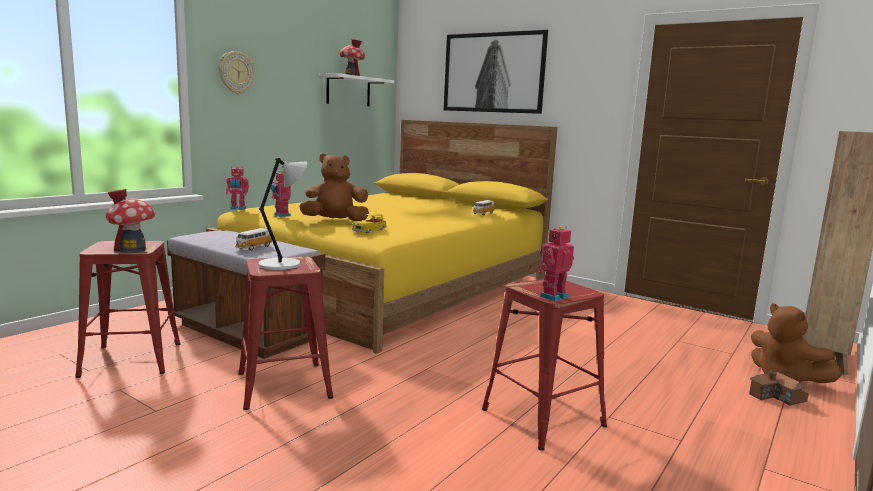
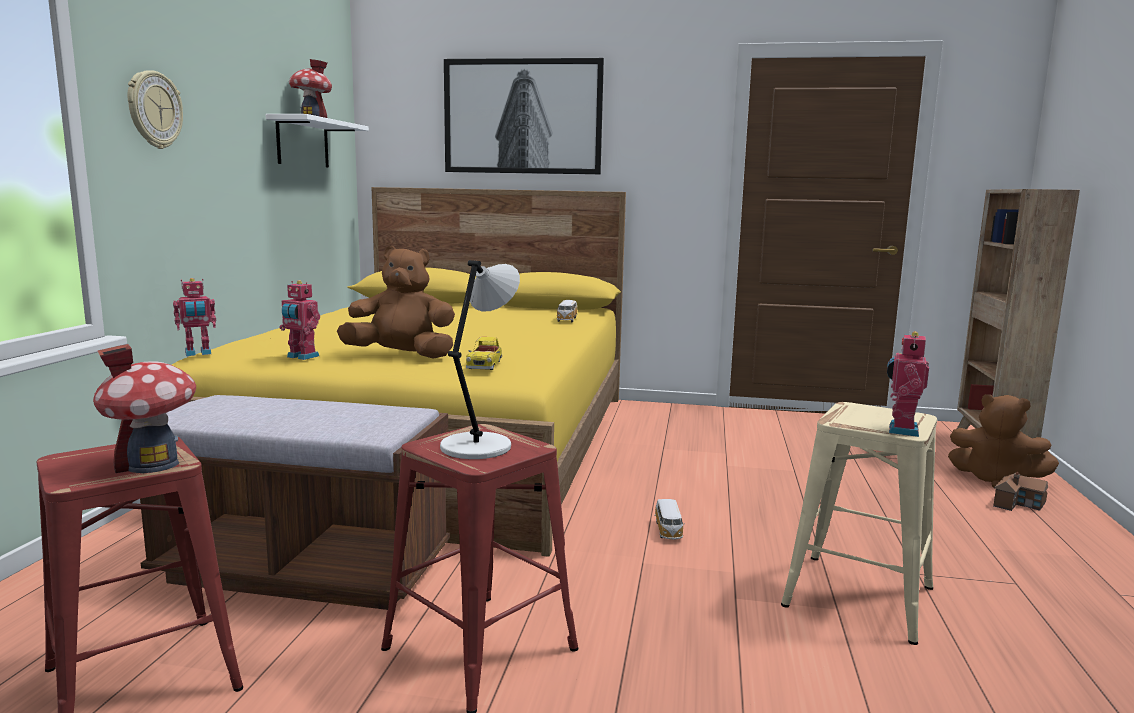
camera: 25 degrees left, 0 degrees up
toy car [236,228,273,251] -> toy car moved to [655,499,685,540]
brown plush toy [299,153,369,221] -> brown plush toy turned 45 degrees clockwise [337,246,455,359]
red stool [482,279,607,451] -> beige stool [781,402,937,645]

